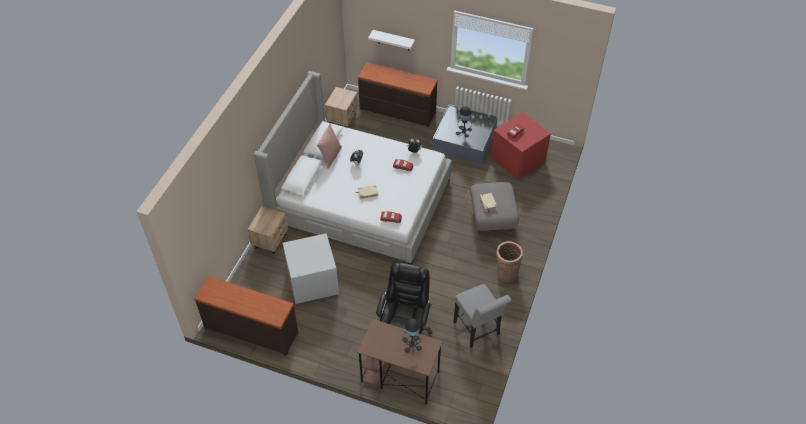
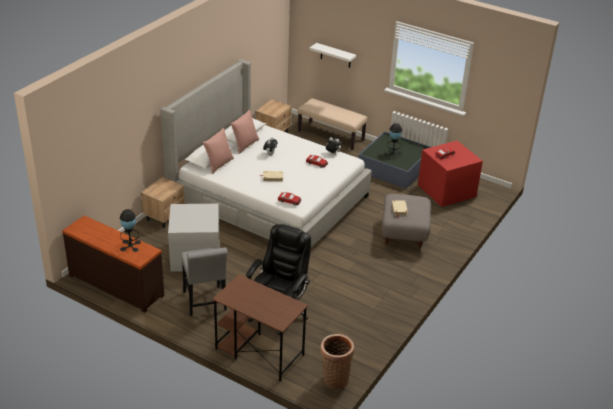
camera: 10 degrees right, 15 degrees down
brown dresser [358,63,438,127] -> beige bench [297,98,368,150]
black table lamp [402,319,422,353] -> black table lamp moved to [120,209,141,252]
grey chair [453,284,512,348] -> grey chair moved to [181,247,228,316]
basket [496,241,523,282] -> basket moved to [320,334,354,389]
none -> pink pillow [203,128,234,174]

